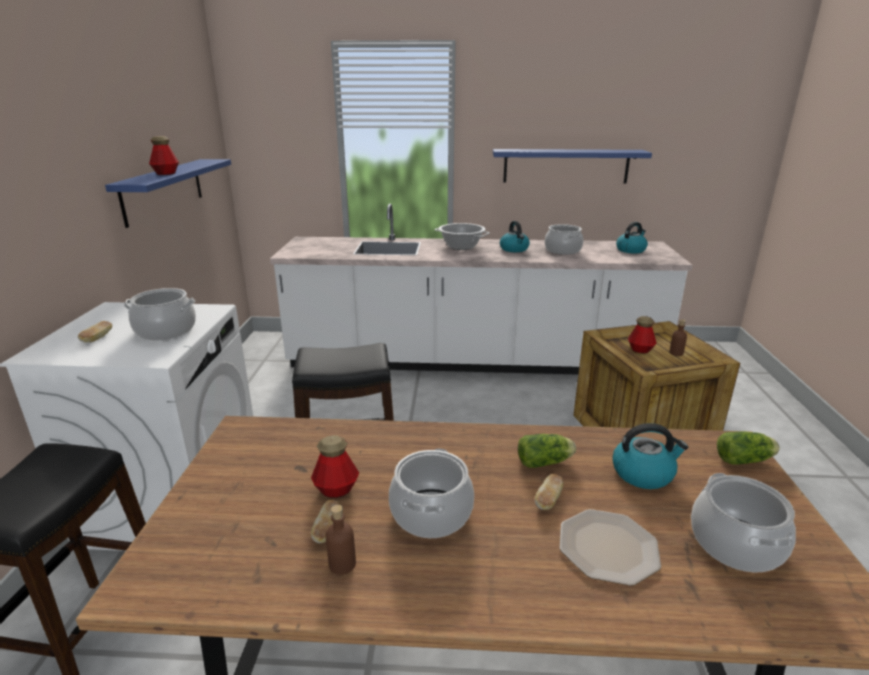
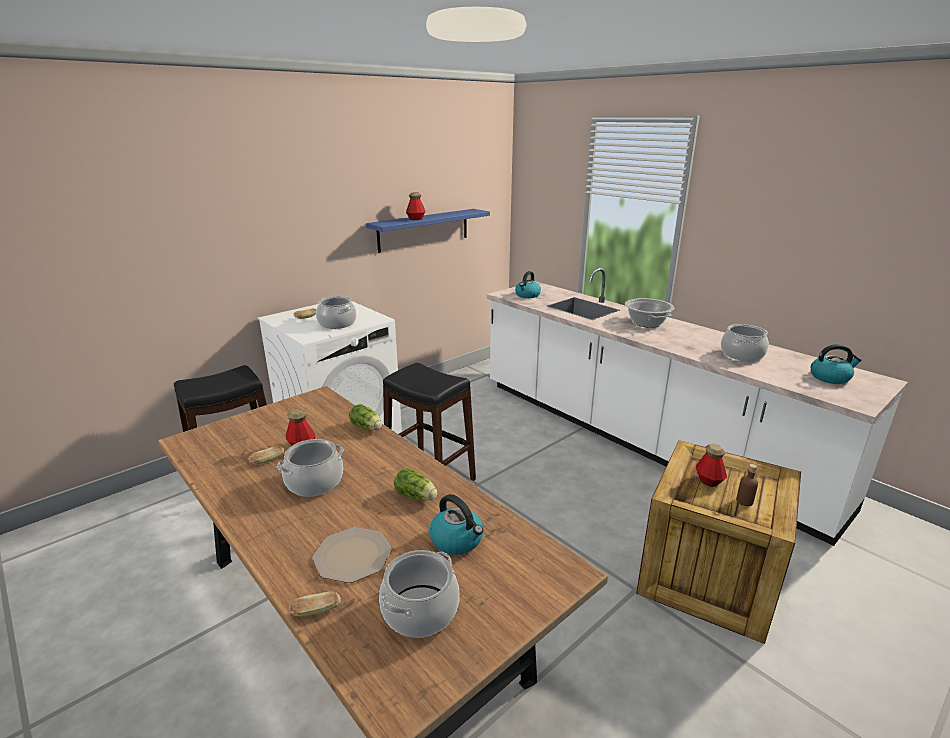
camera: 45 degrees right, 0 degrees up
brown bottle [326,505,356,575] -> none
blue shelf [493,149,652,183] -> none
kettle [500,221,530,252] -> kettle moved to [515,271,541,298]
bread [535,474,564,510] -> bread moved to [289,591,341,617]
lettuce [717,432,780,465] -> lettuce moved to [349,404,382,430]

